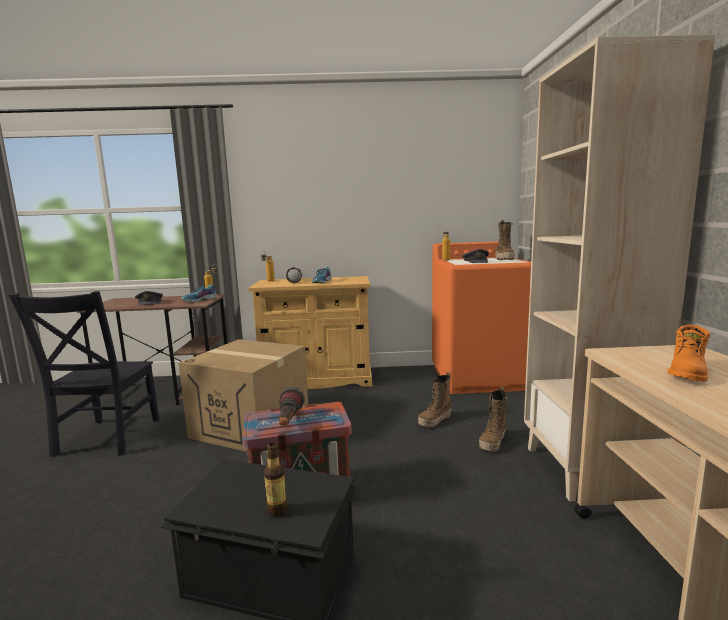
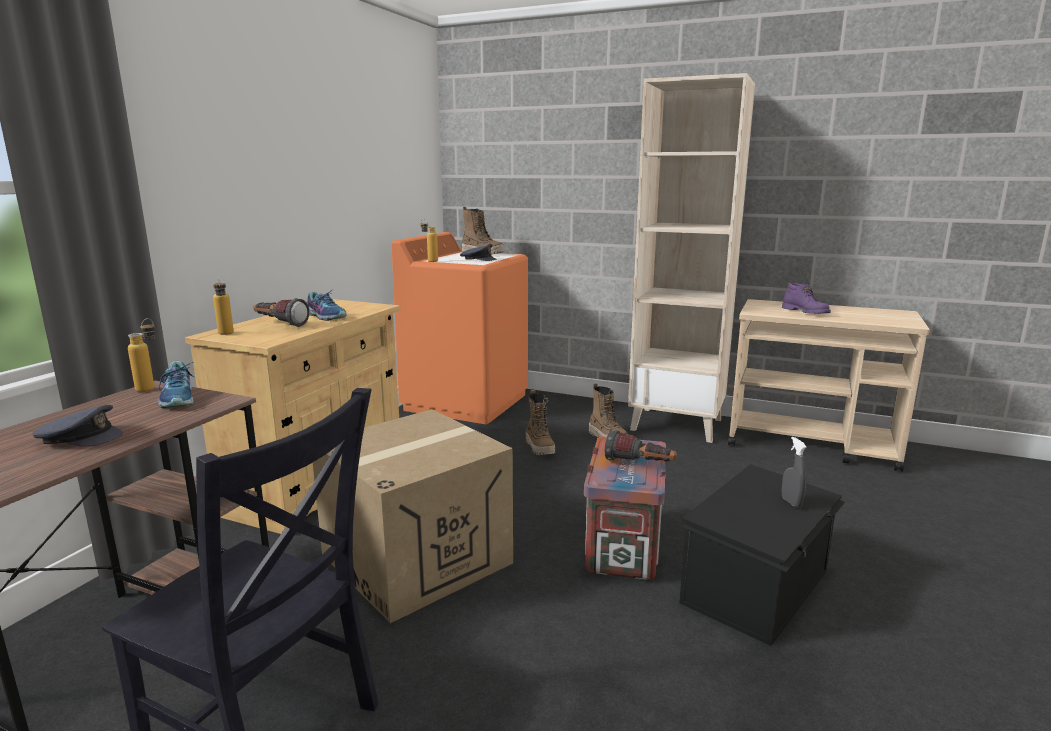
camera: 65 degrees left, 5 degrees up
bottle [264,442,287,516] -> grey spray bottle [782,437,807,508]
orange boot [668,325,710,382] -> purple boot [782,283,831,314]

